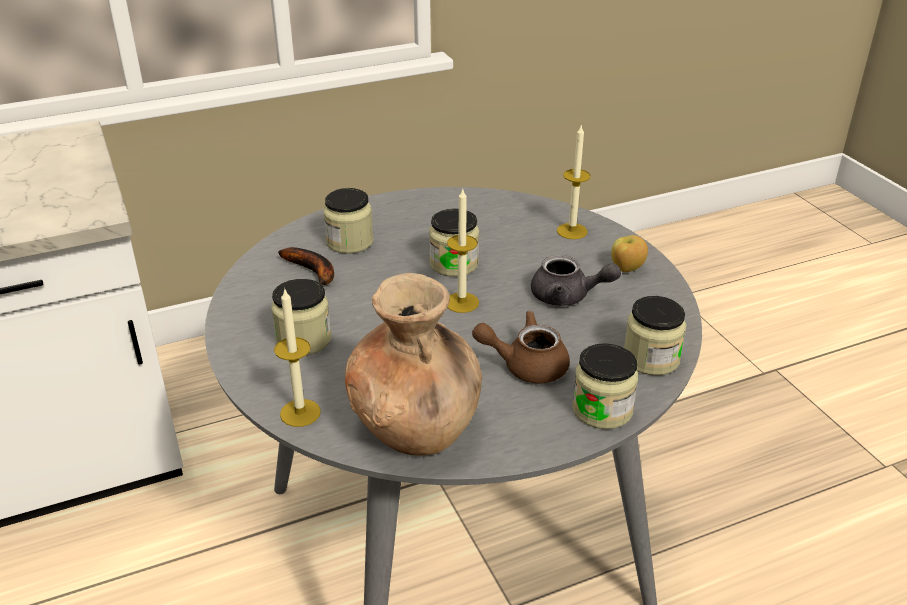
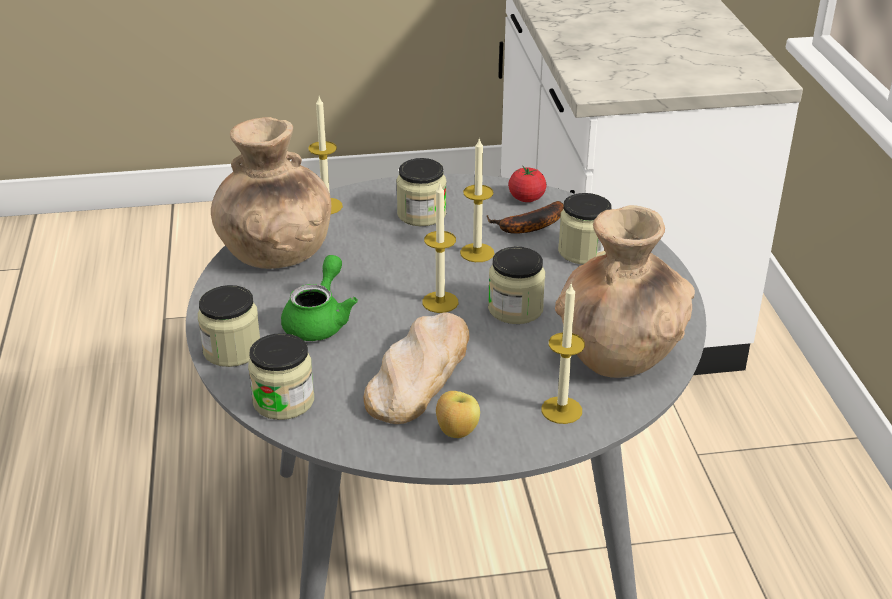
camera: 105 degrees right, 0 degrees up
brown teapot [472,311,570,383] -> green teapot [281,255,358,341]
grey teapot [531,255,621,306] -> bread [363,312,470,424]
none -> candle [460,137,494,262]
none -> tomato [508,166,546,202]
none -> brown vase [555,205,695,378]

